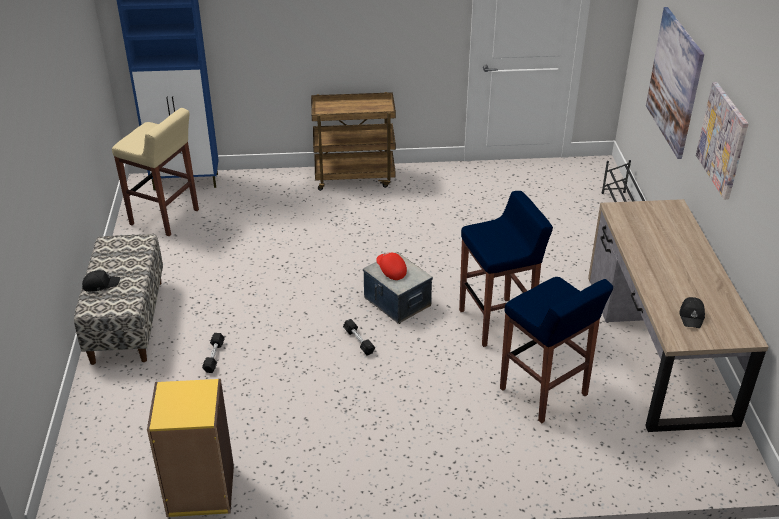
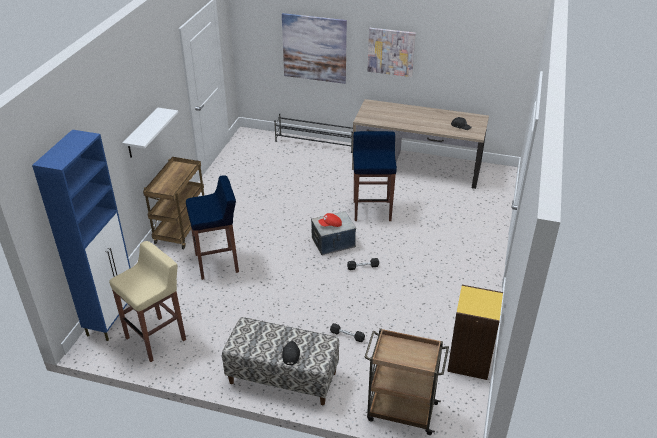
camera: 70 degrees left, 0 degrees up
blue stool [500,277,613,423] -> blue stool moved to [186,175,239,280]
none -> white shelf [123,107,178,158]
none -> brown cart [364,328,449,435]

